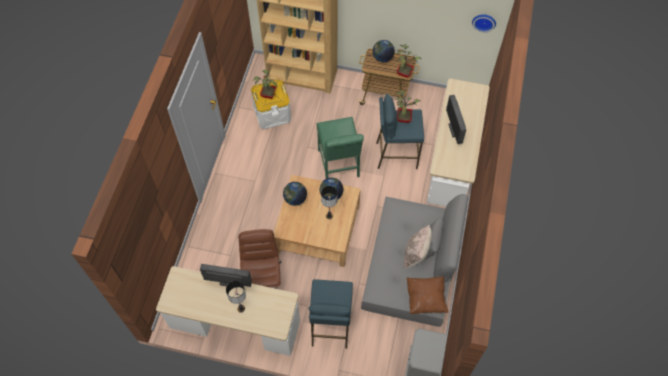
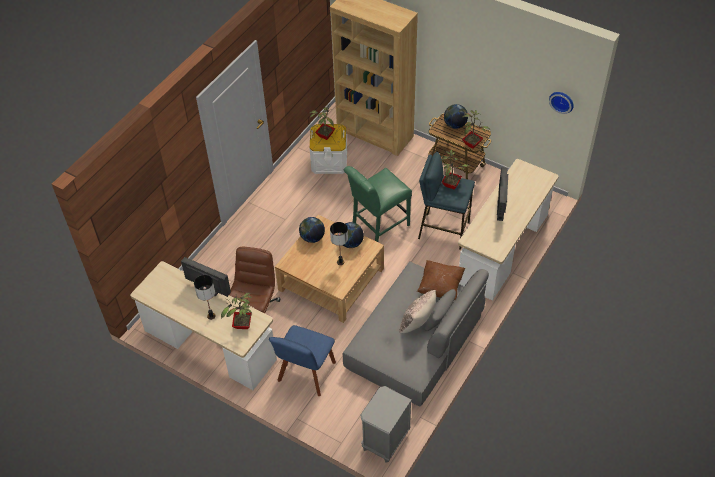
camera: 20 degrees right, 10 degrees down
blue stool [308,279,353,349] -> blue chair [269,325,336,396]
green chair [317,117,364,179] -> green chair turned 45 degrees clockwise [344,166,412,242]
brown pillow [407,276,448,314] -> brown pillow moved to [417,260,465,300]
none -> potted plant [221,292,252,329]

